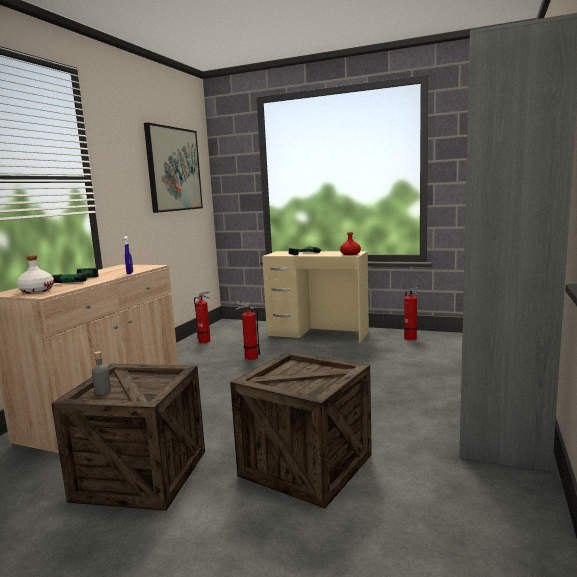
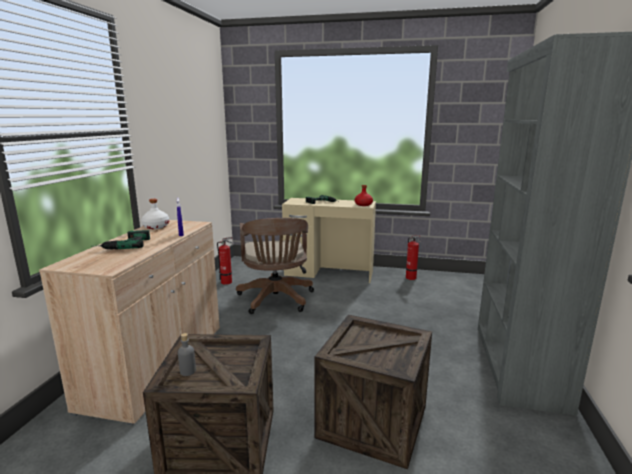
camera: 10 degrees left, 5 degrees up
white bottle [17,255,54,293] -> white bottle moved to [141,199,169,229]
picture [144,123,203,213] -> none
fire extinguisher [235,301,260,360] -> brown office chair [236,218,314,314]

